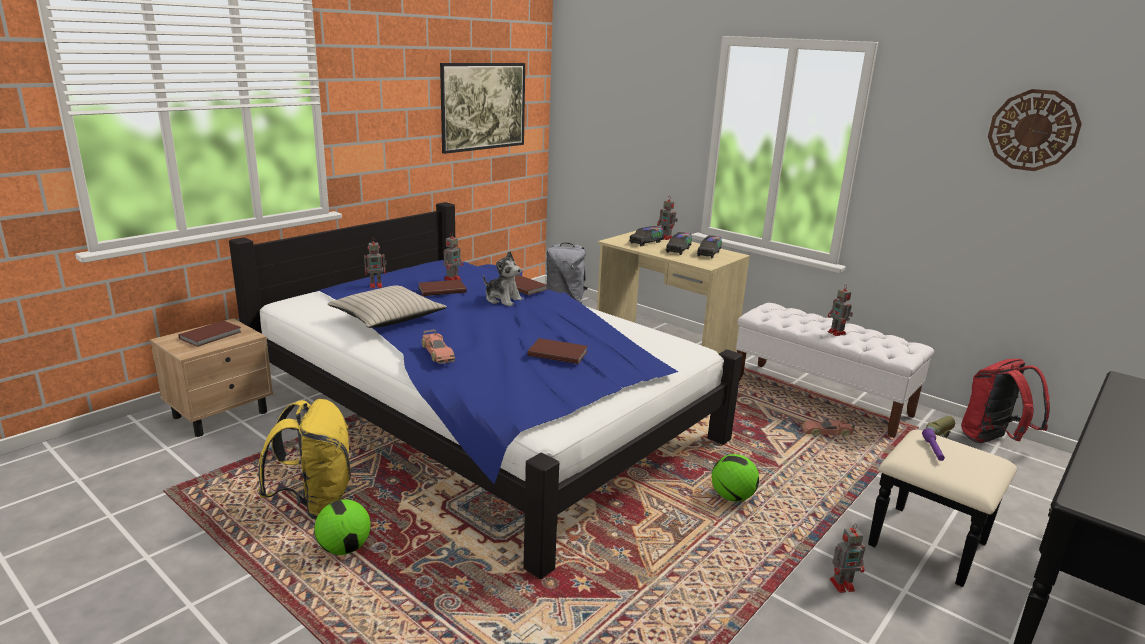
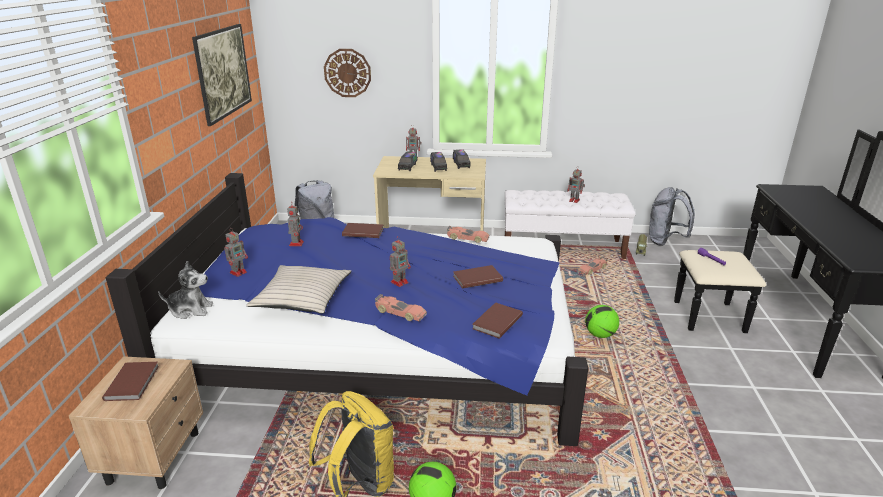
camera: 35 degrees left, 5 degrees up
brown book [418,280,467,296] -> brown book moved to [472,302,523,339]
plush toy [483,251,524,307] -> plush toy moved to [158,261,213,319]
toy robot [830,524,865,593] -> toy robot moved to [390,236,411,287]
red backpack [962,359,1050,443] -> grey backpack [649,187,695,246]
wall clock [988,89,1082,171] -> wall clock moved to [324,49,371,97]
none -> toy car [447,226,489,243]

